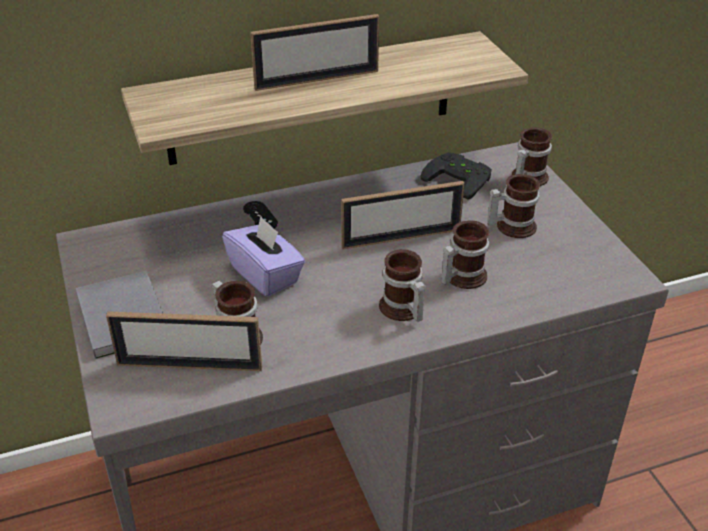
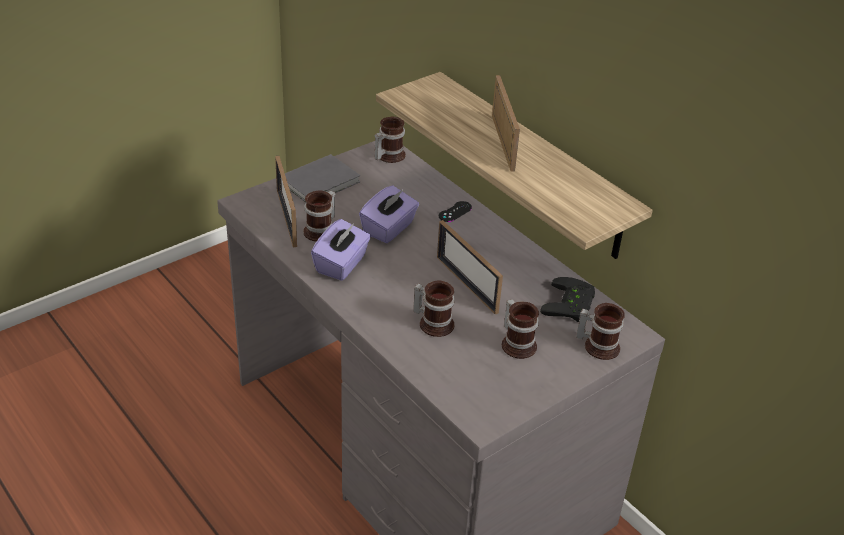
camera: 70 degrees right, 0 degrees up
picture frame [250,14,379,91] -> picture frame turned 150 degrees counterclockwise [492,75,520,171]
mug [379,249,426,322] -> mug moved to [375,117,406,163]
none -> purple tissue box [311,219,371,281]

